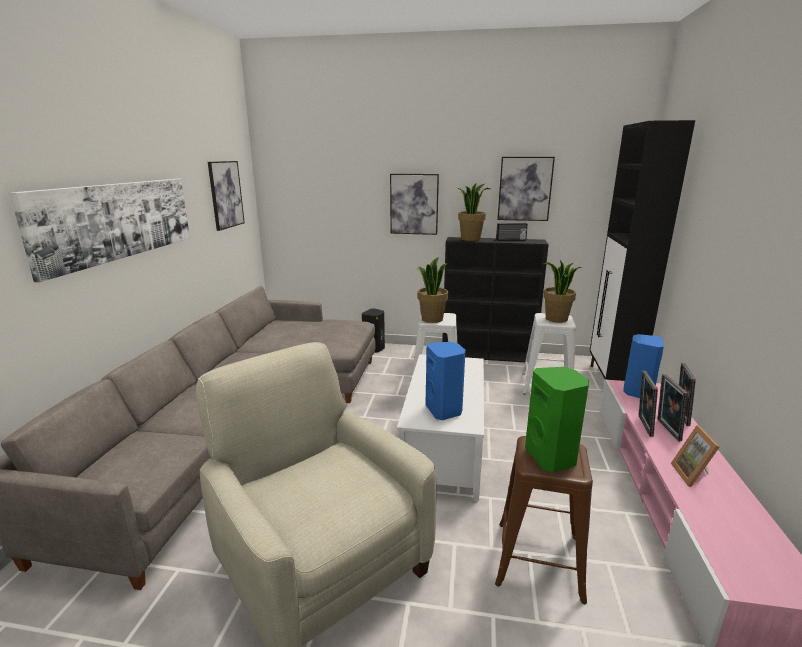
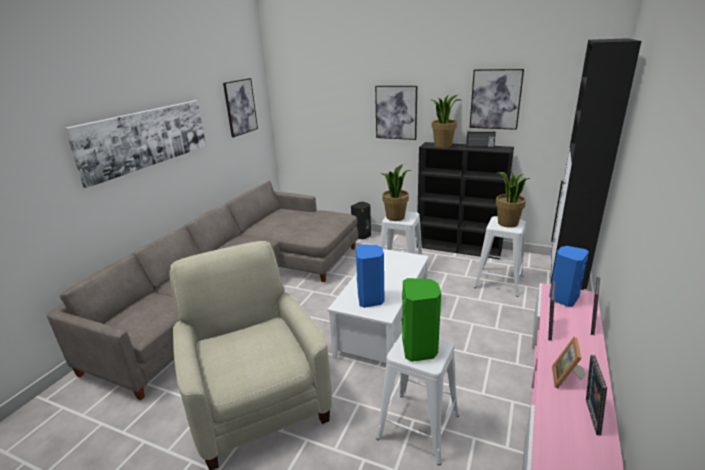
camera: 15 degrees right, 5 degrees up
brown stool [495,436,593,604] -> white stool [376,333,460,465]
picture frame [657,374,688,441] -> picture frame moved to [586,355,607,436]

